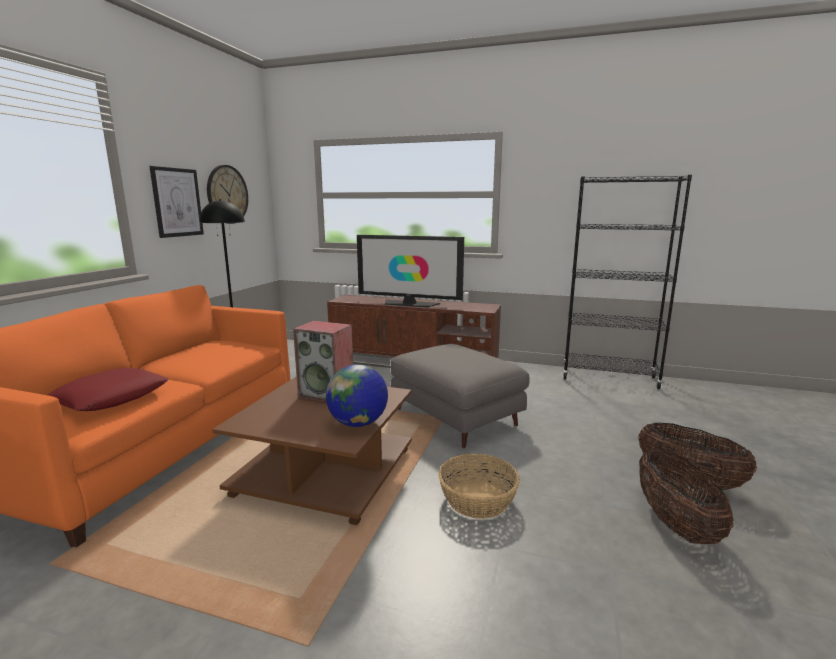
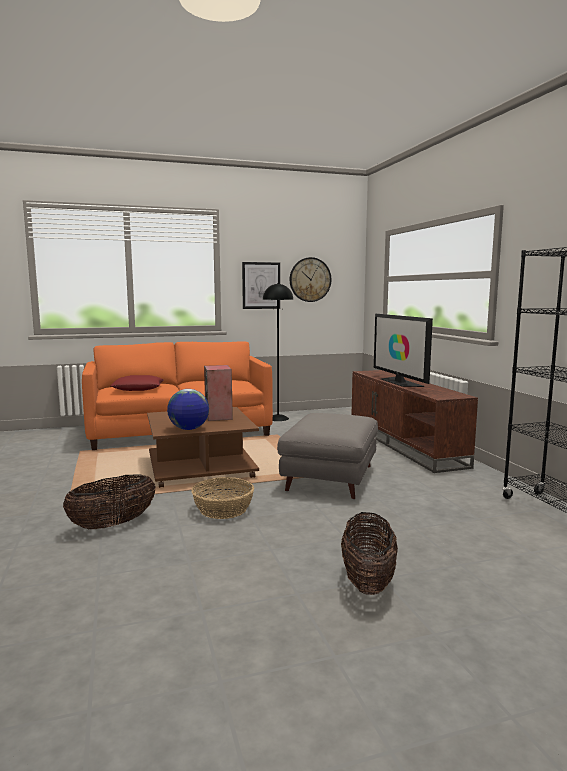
camera: 55 degrees right, 5 degrees down
basket [639,449,734,544] -> basket moved to [63,474,156,529]

